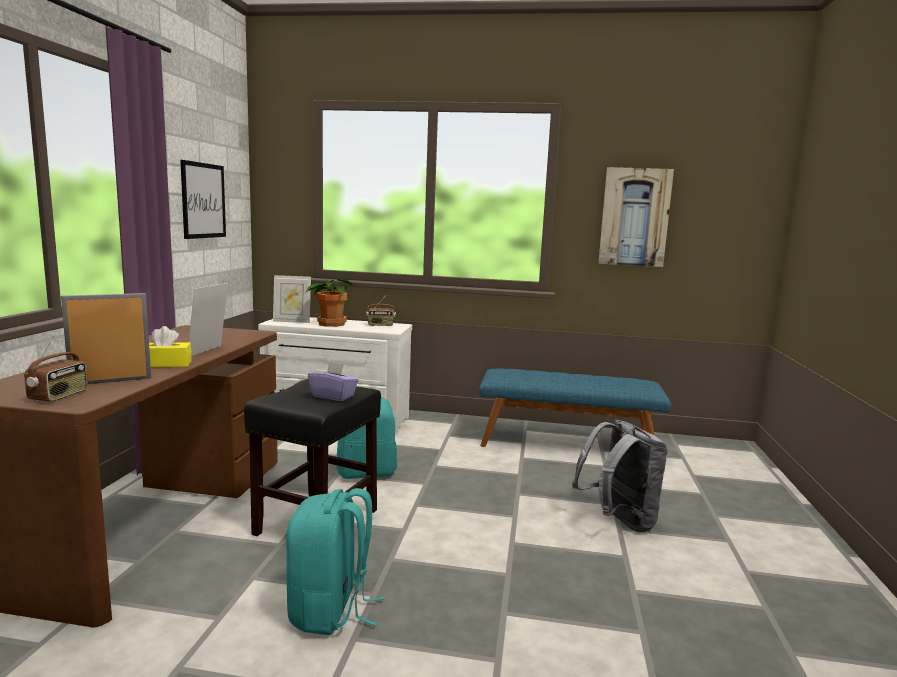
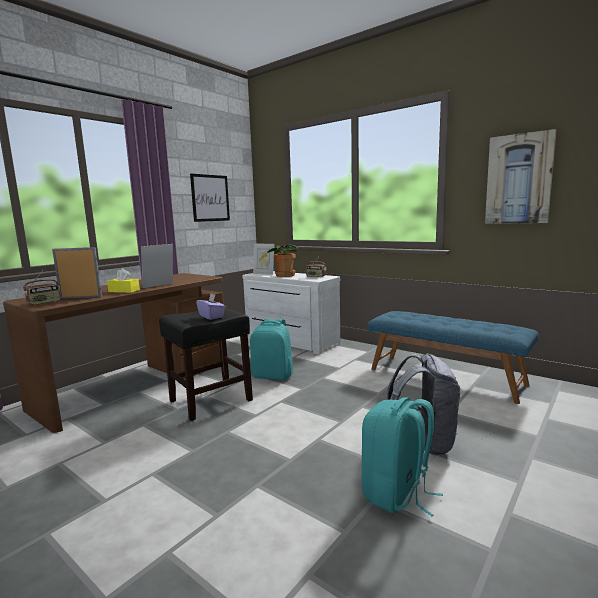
camera: 30 degrees right, 0 degrees up
turquoise backpack [286,488,385,635] -> turquoise backpack moved to [362,397,443,516]

